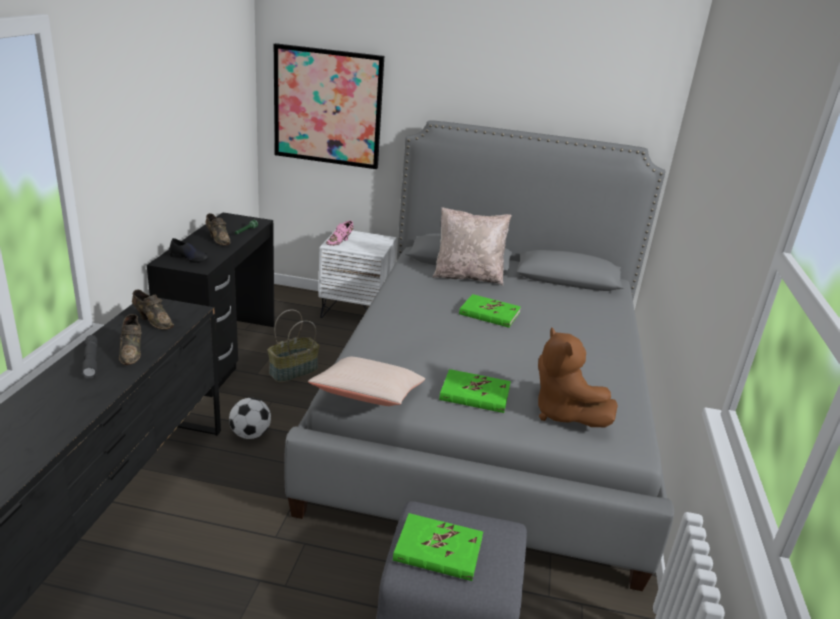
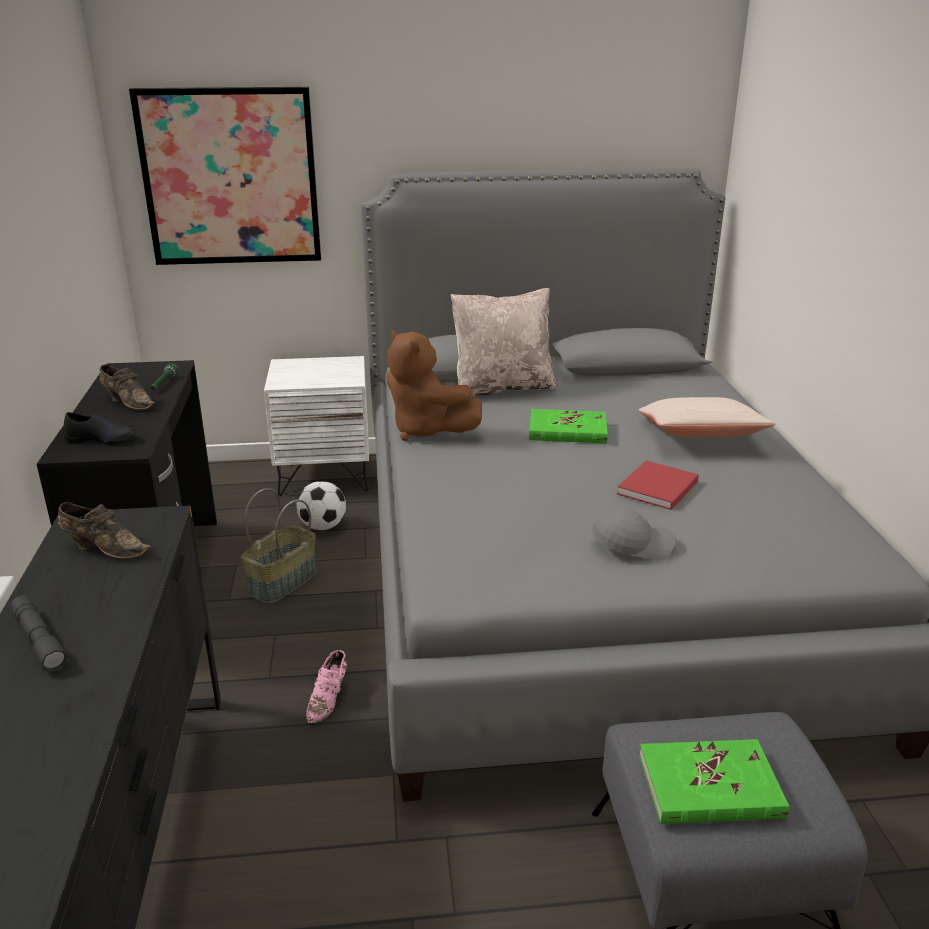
camera: 15 degrees left, 0 degrees up
brown shoe [119,314,142,365] -> none
football [229,398,271,439] -> football moved to [296,481,346,530]
beige pillow [308,357,425,406] -> beige pillow moved to [638,397,776,437]
pink shoe [326,221,354,246] -> pink shoe moved to [306,650,347,723]
green book [439,369,511,413] -> grey cap [592,508,676,560]
brown plush toy [538,327,618,427] -> brown plush toy moved to [387,329,482,441]
none -> red book [617,460,699,510]

